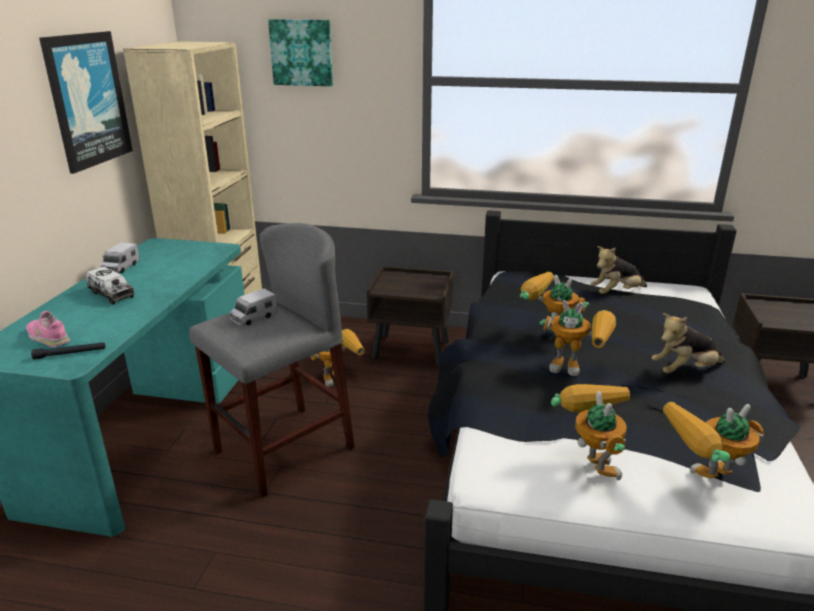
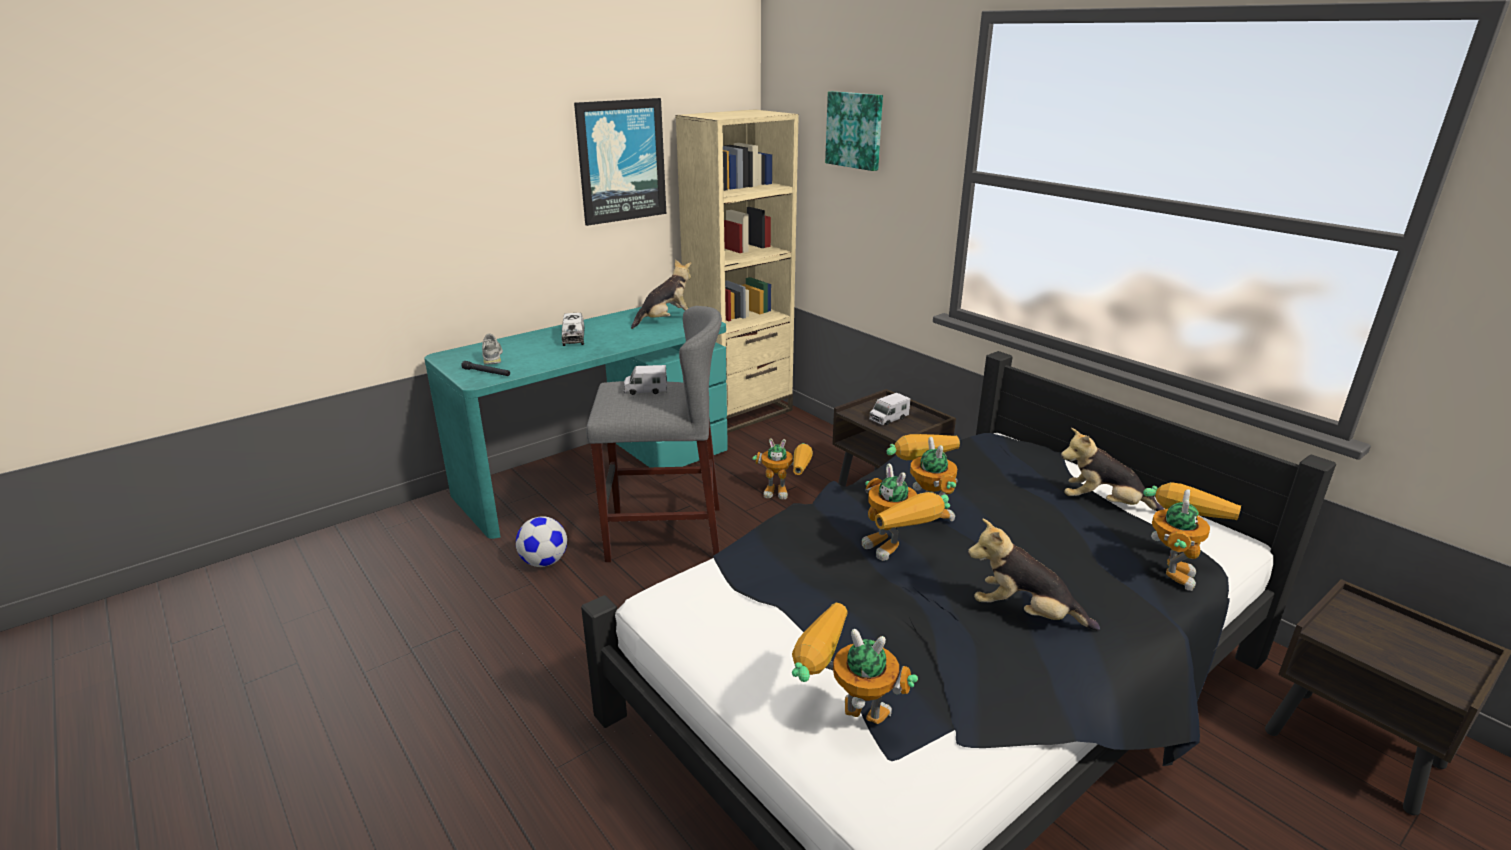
camera: 40 degrees right, 0 degrees up
pink shoe [26,311,71,347] -> grey shoe [482,333,503,364]
toy truck [101,242,140,273] -> toy truck moved to [869,393,910,425]
toy robot [551,384,630,480] -> toy robot moved to [1143,482,1241,591]
none -> football [516,516,567,567]
none -> plush toy [631,259,691,329]

